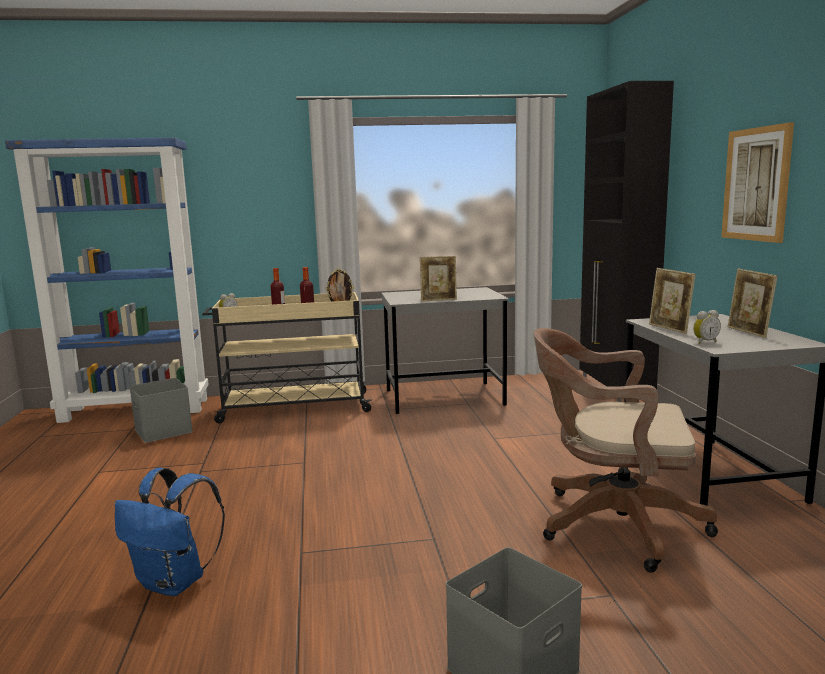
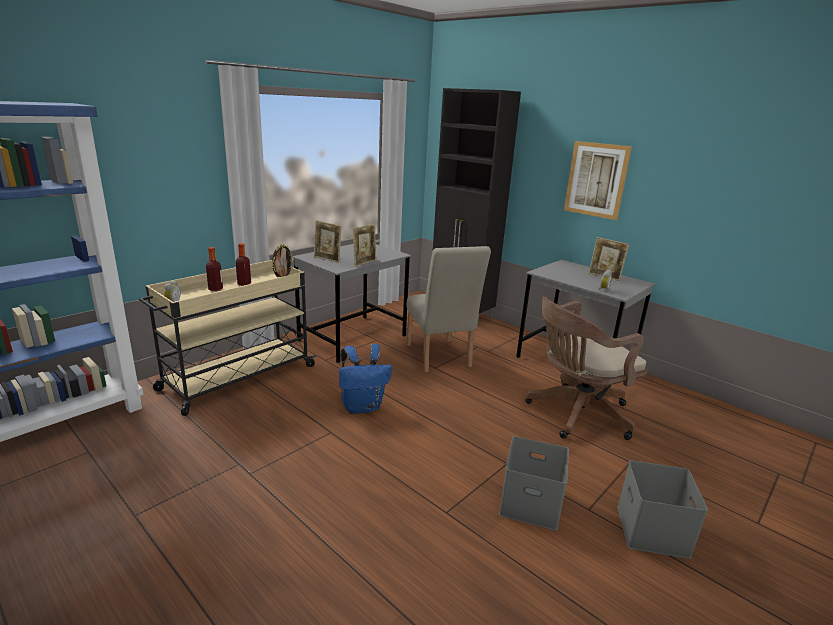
camera: 40 degrees left, 10 degrees up
blue backpack [115,468,225,596] -> blue backpack moved to [339,344,392,414]
grey storage box [129,378,193,443] -> grey storage box moved to [499,436,569,531]
picture frame [649,268,696,334] -> picture frame moved to [314,220,342,263]
none -> beige chair [406,246,491,373]

